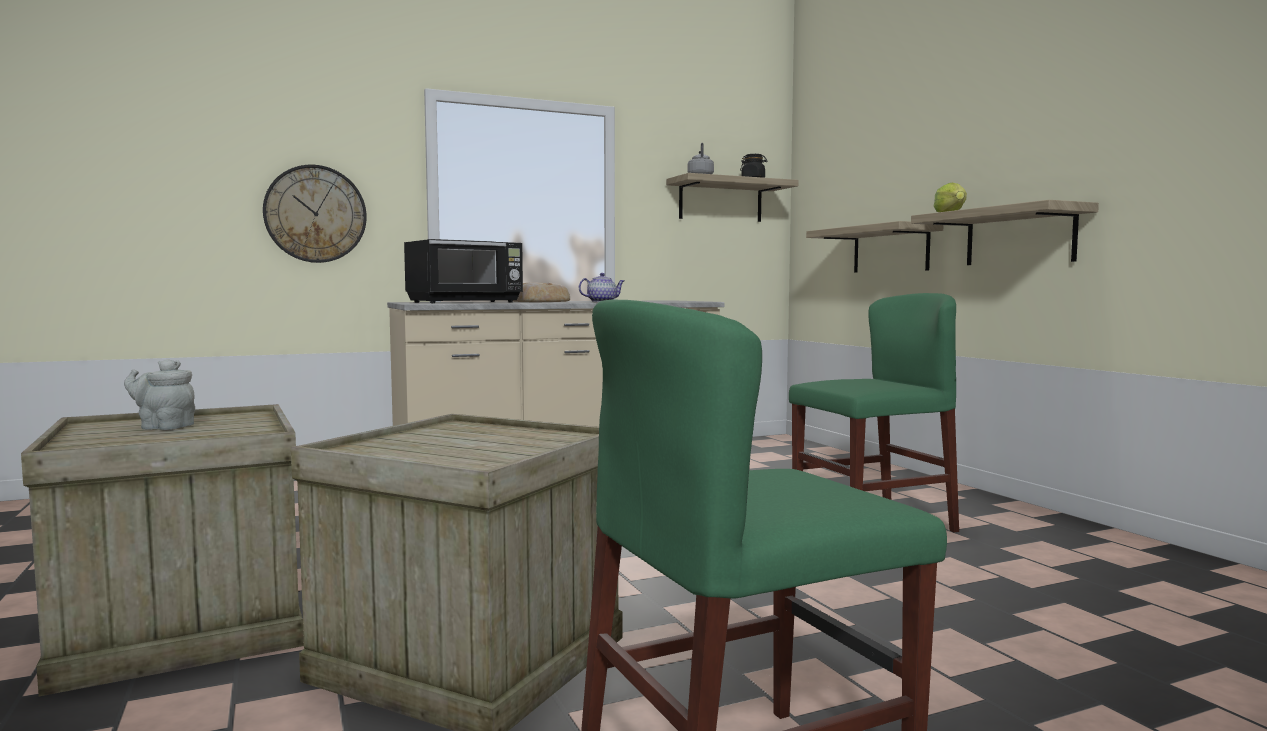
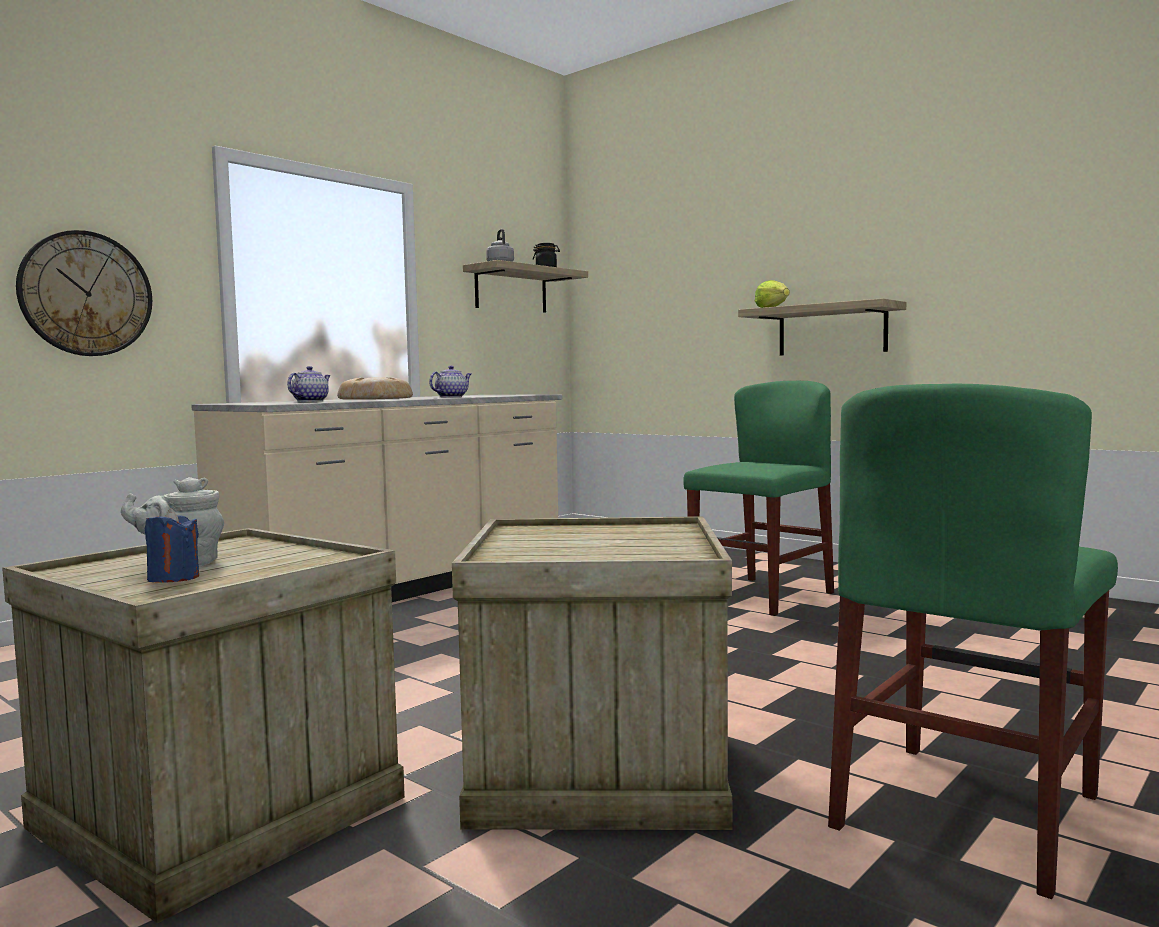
camera: 25 degrees left, 0 degrees up
black microwave [404,239,523,303] -> teapot [287,366,331,402]
shelf [806,221,943,272] -> none
none -> blue candle [145,508,199,583]

